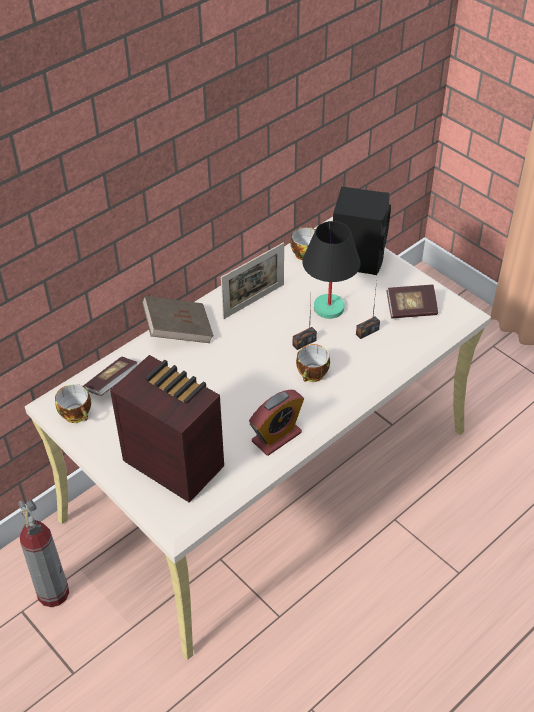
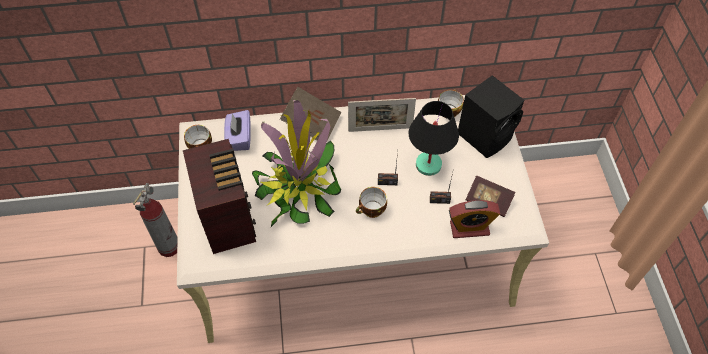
camera: 35 degrees right, 10 degrees up
book [84,357,138,396] -> purple tissue box [224,110,251,151]
alarm clock [249,390,304,456] -> alarm clock moved to [449,200,500,238]
none -> potted plant [252,100,341,227]

